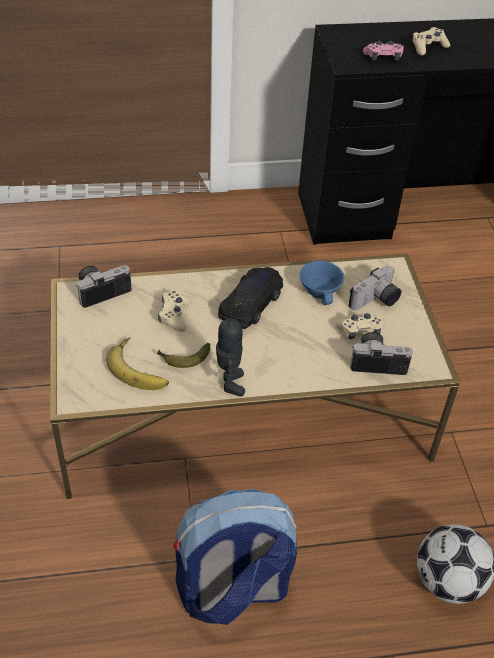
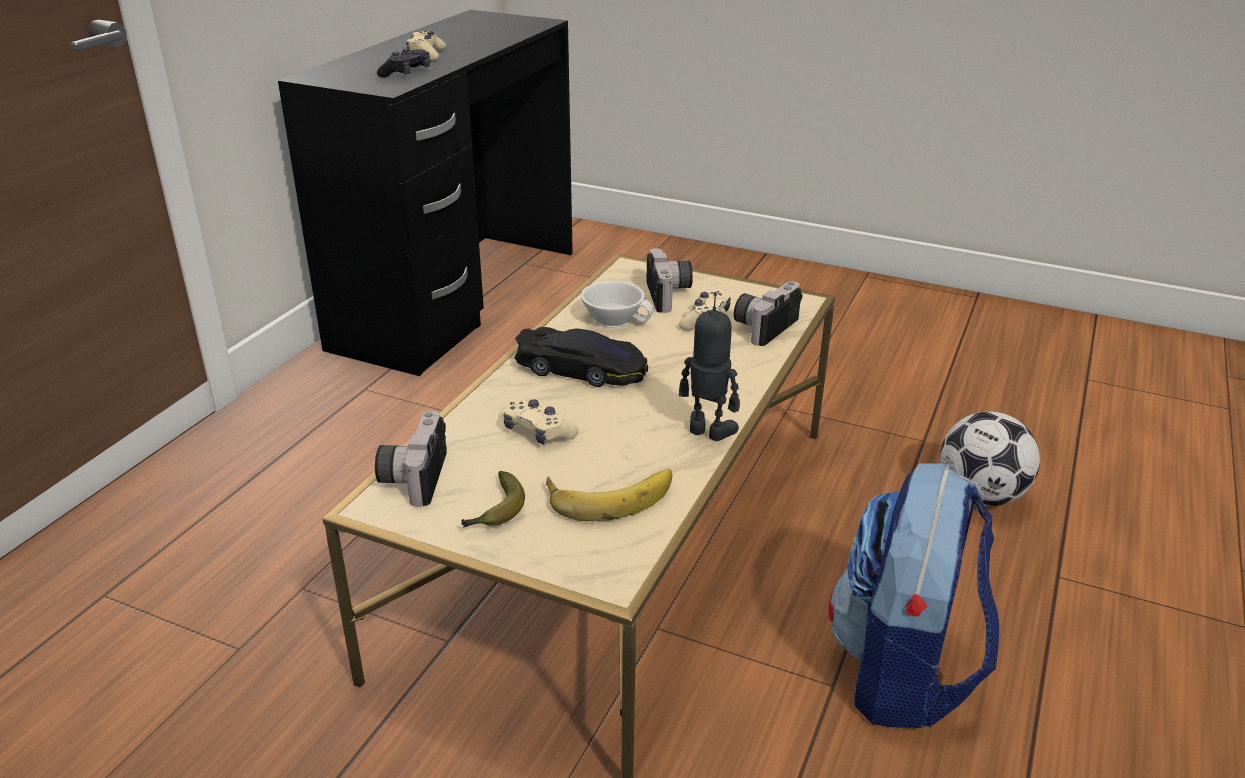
camera: 55 degrees left, 15 degrees down
banana [157,343,210,368] -> banana moved to [461,471,525,528]
black toy car [218,267,283,329] -> black toy car turned 135 degrees clockwise [515,327,648,387]
blue cup [300,261,344,305] -> white cup [581,281,654,328]
pink game controller [363,41,404,60] -> black game controller [377,48,430,78]

